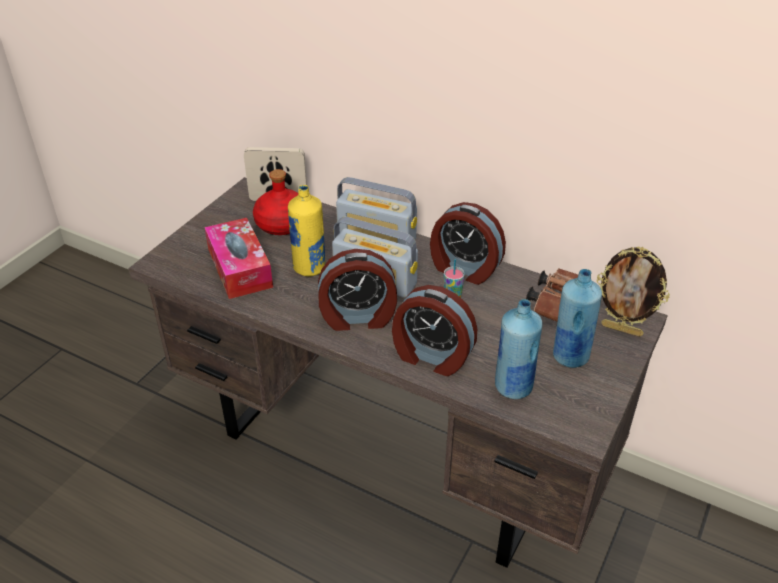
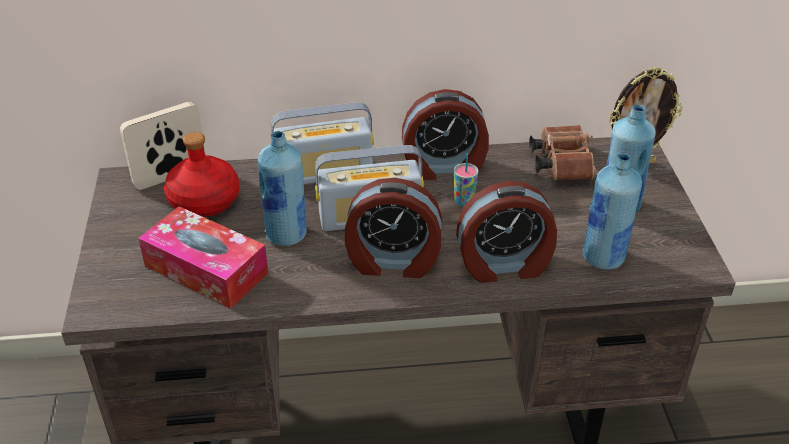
camera: 35 degrees left, 0 degrees up
yellow bottle [288,185,326,276] -> blue bottle [258,131,307,246]
alarm clock [318,249,397,331] -> alarm clock turned 45 degrees clockwise [345,178,442,278]

